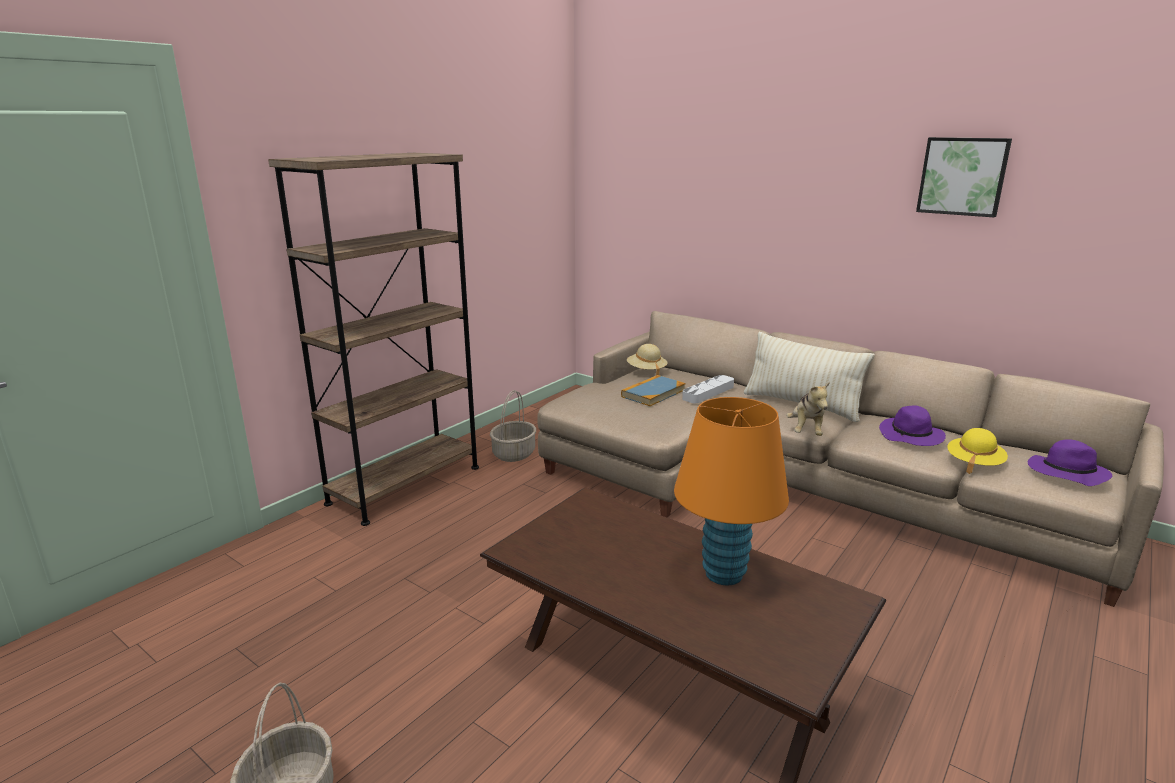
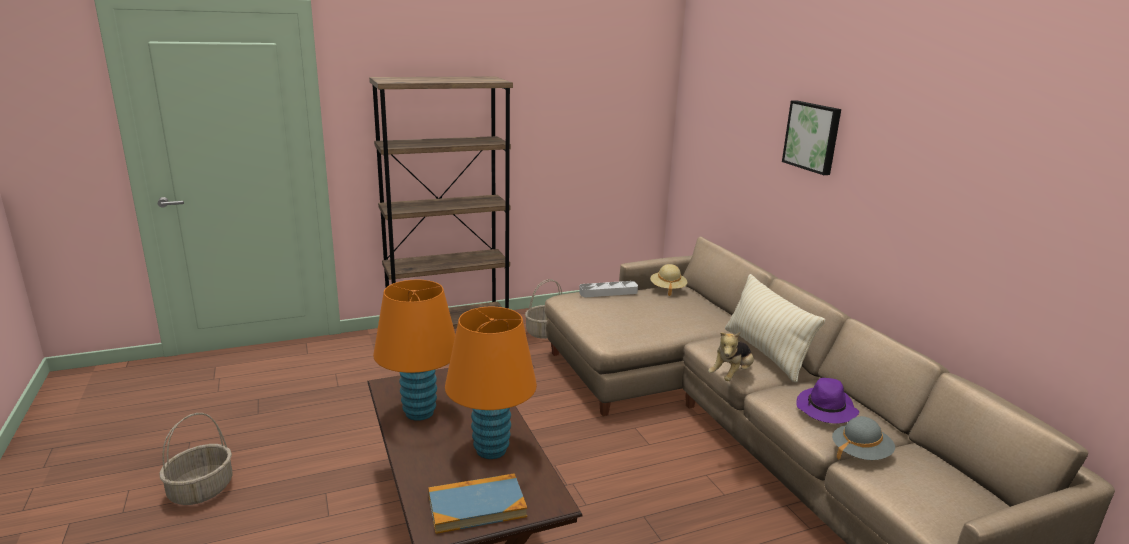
camera: 30 degrees right, 0 degrees up
book [621,375,686,406] -> book moved to [428,473,527,534]
grey tray [682,375,734,403] -> grey tray moved to [579,281,638,297]
picture [916,137,1012,217] -> picture moved to [782,100,841,175]
yellow hat [947,428,1008,474] -> grey hat [832,416,895,460]
purple hat [1028,439,1113,486] -> none
none -> orange table lamp [373,280,455,421]

